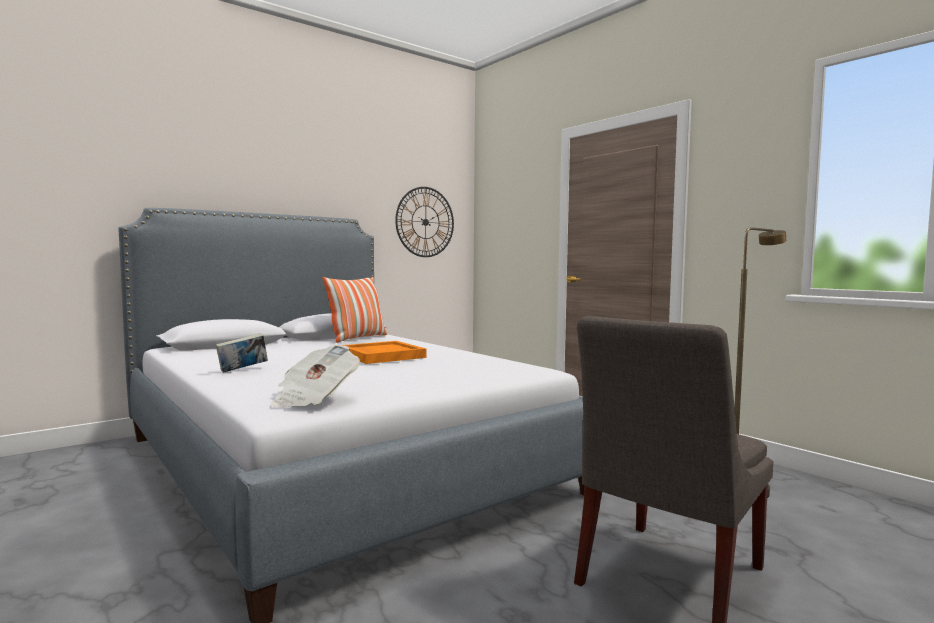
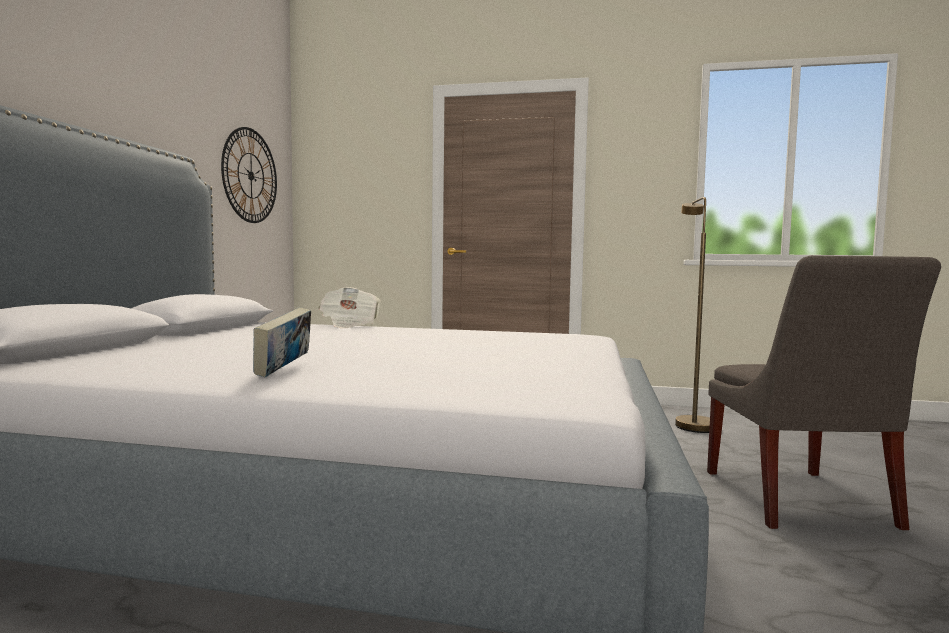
camera: 40 degrees left, 0 degrees up
newspaper [271,345,360,408] -> newspaper moved to [318,287,380,328]
pillow [323,277,387,343] -> none
orange tray [343,341,427,364] -> none

